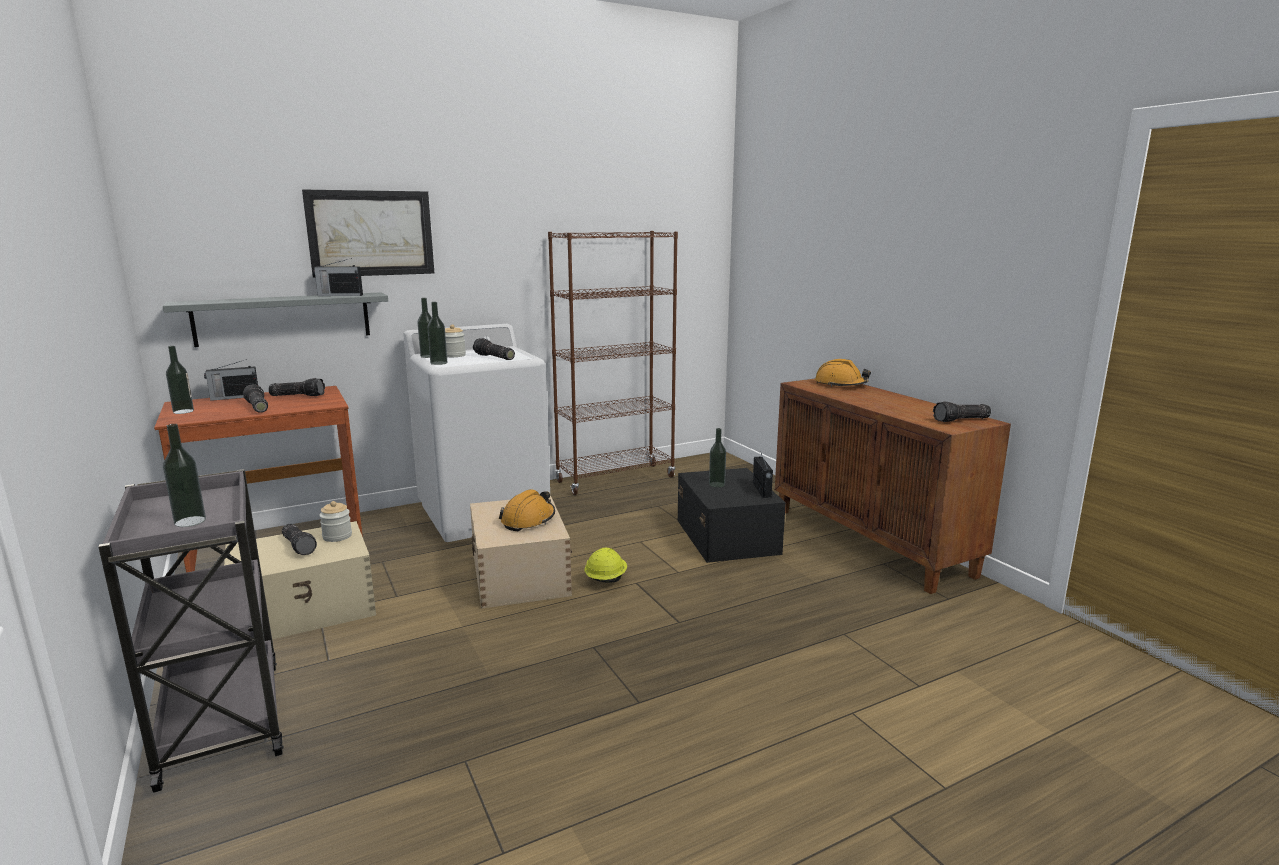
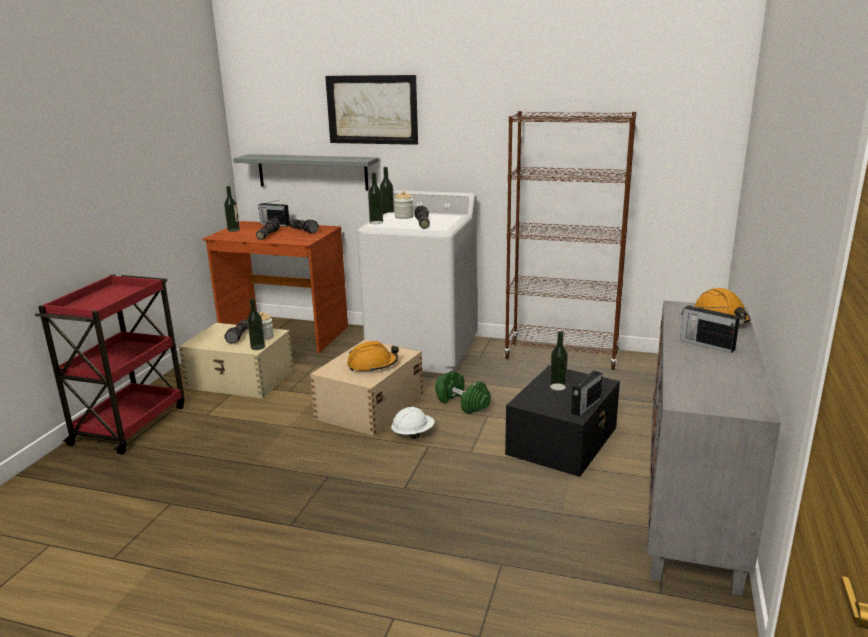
camera: 45 degrees right, 5 degrees up
grey cart [98,469,284,793] -> red cart [35,274,185,455]
bottle [163,424,206,527] -> bottle moved to [247,298,265,350]
radio [313,258,363,296] -> radio moved to [680,305,740,353]
yellow hard hat [584,548,627,583] -> white hard hat [391,407,434,439]
brown cabinet [775,379,1011,594] -> grey cabinet [647,301,781,596]
flashlight [933,401,991,422] -> none
none -> green dumbbell [435,371,491,414]

